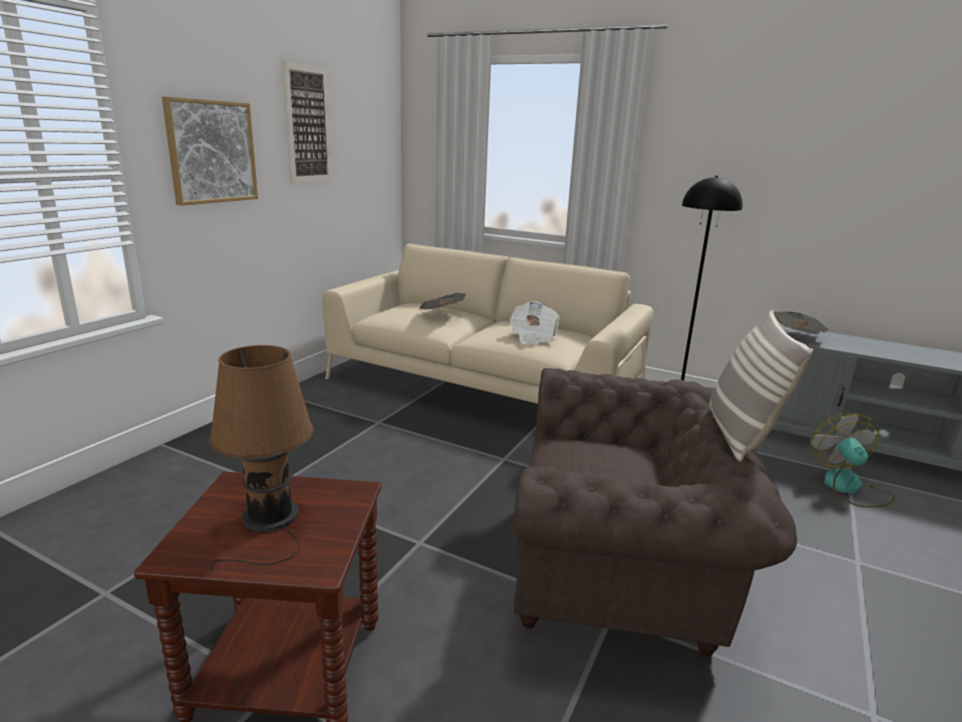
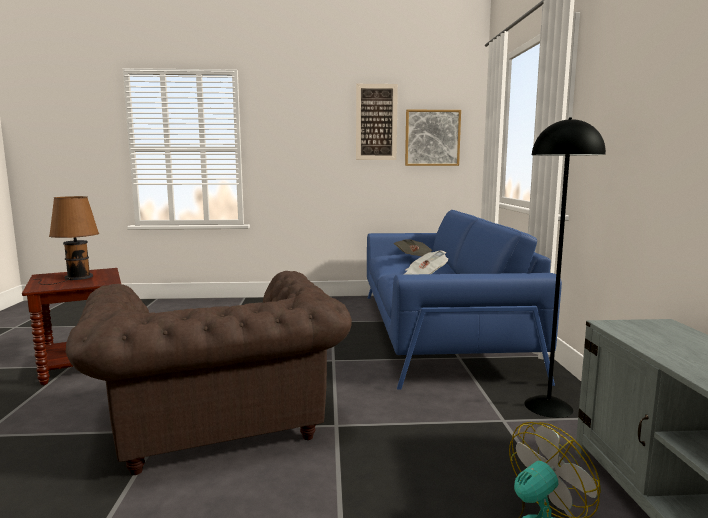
camera: 60 degrees right, 10 degrees down
picture [162,96,258,206] -> picture moved to [405,109,461,166]
beige sofa [322,244,653,404] -> blue sofa [367,210,562,390]
pillow [709,310,814,462] -> none
newspaper [774,312,828,334] -> none

